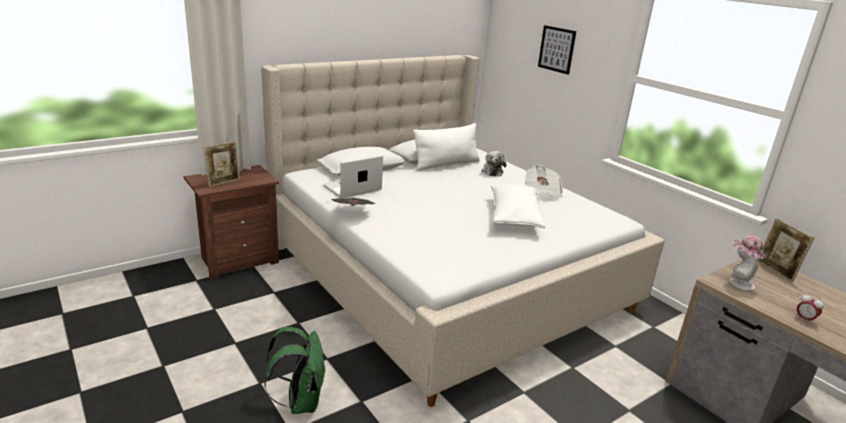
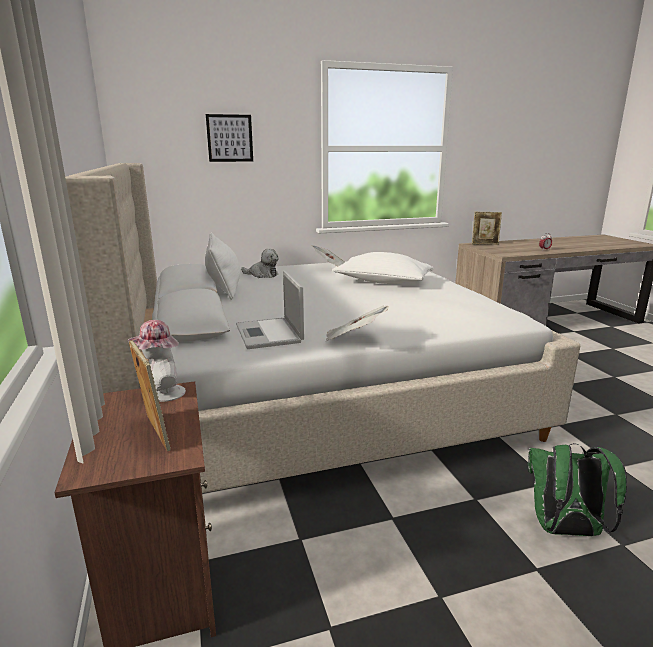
camera: 70 degrees left, 5 degrees down
hat [730,235,765,291] -> hat moved to [128,320,186,402]

